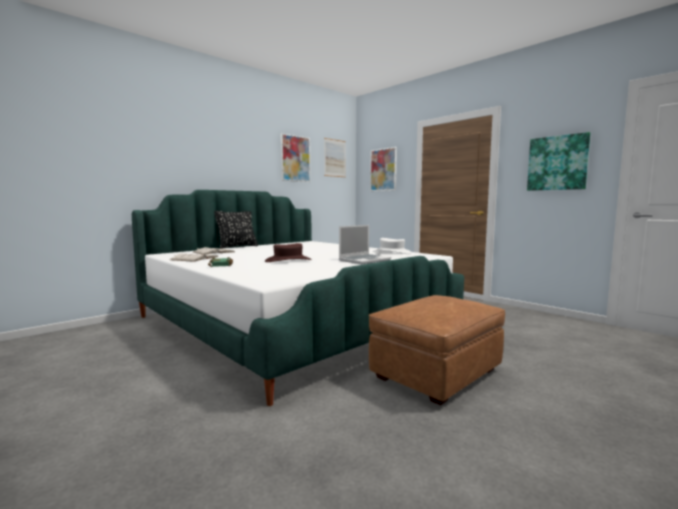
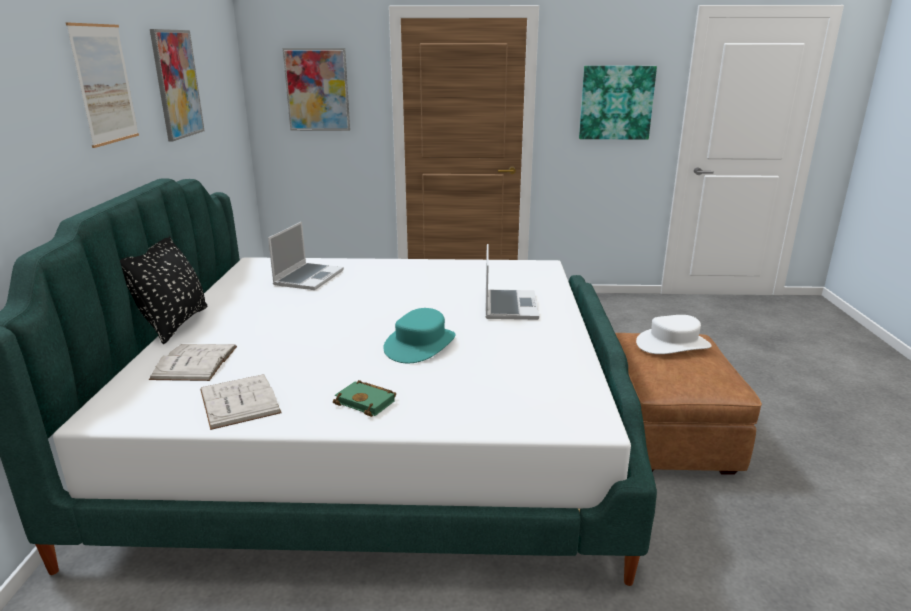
camera: 45 degrees left, 15 degrees up
brown hat [265,243,311,262] -> turquoise hat [383,308,456,363]
picture [324,138,346,177] -> picture moved to [66,22,139,148]
white hat [372,238,412,254] -> white hat moved to [636,315,711,354]
none -> laptop [268,222,344,290]

